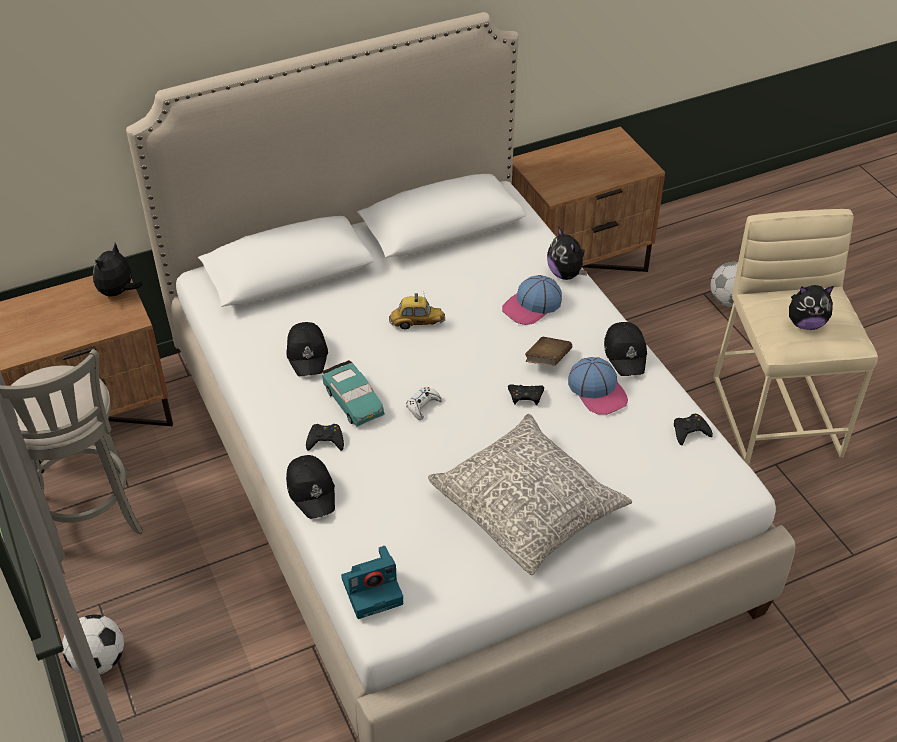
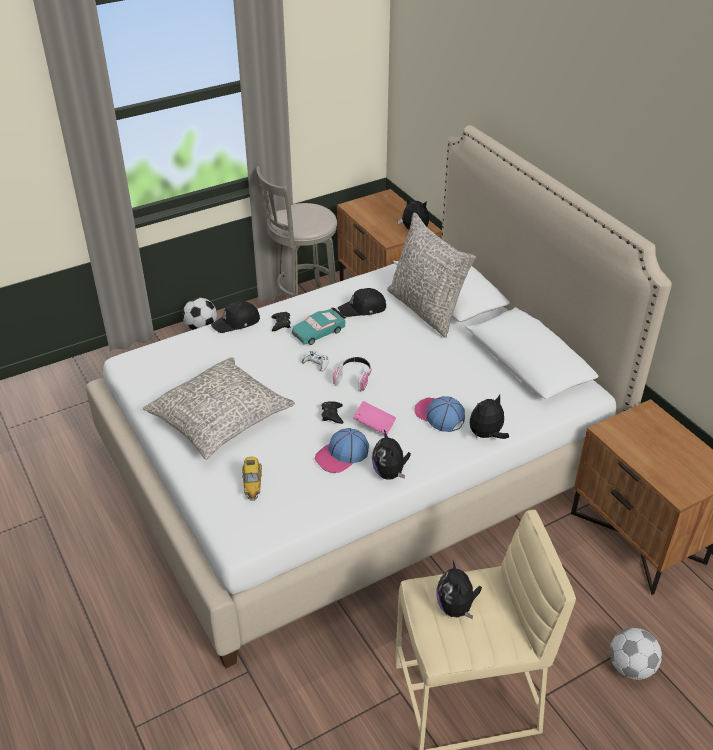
camera: 85 degrees right, 5 degrees down
camera [341,546,403,619] -> none
toy car [389,293,445,329] -> toy car moved to [242,457,262,501]
brown book [525,337,572,366] -> pink book [353,401,396,434]
black cap [604,322,647,376] -> plush toy [372,430,411,480]
black game controller [674,414,713,445] -> none
none -> headphones [333,357,372,391]
none -> grey pillow [387,213,476,338]

